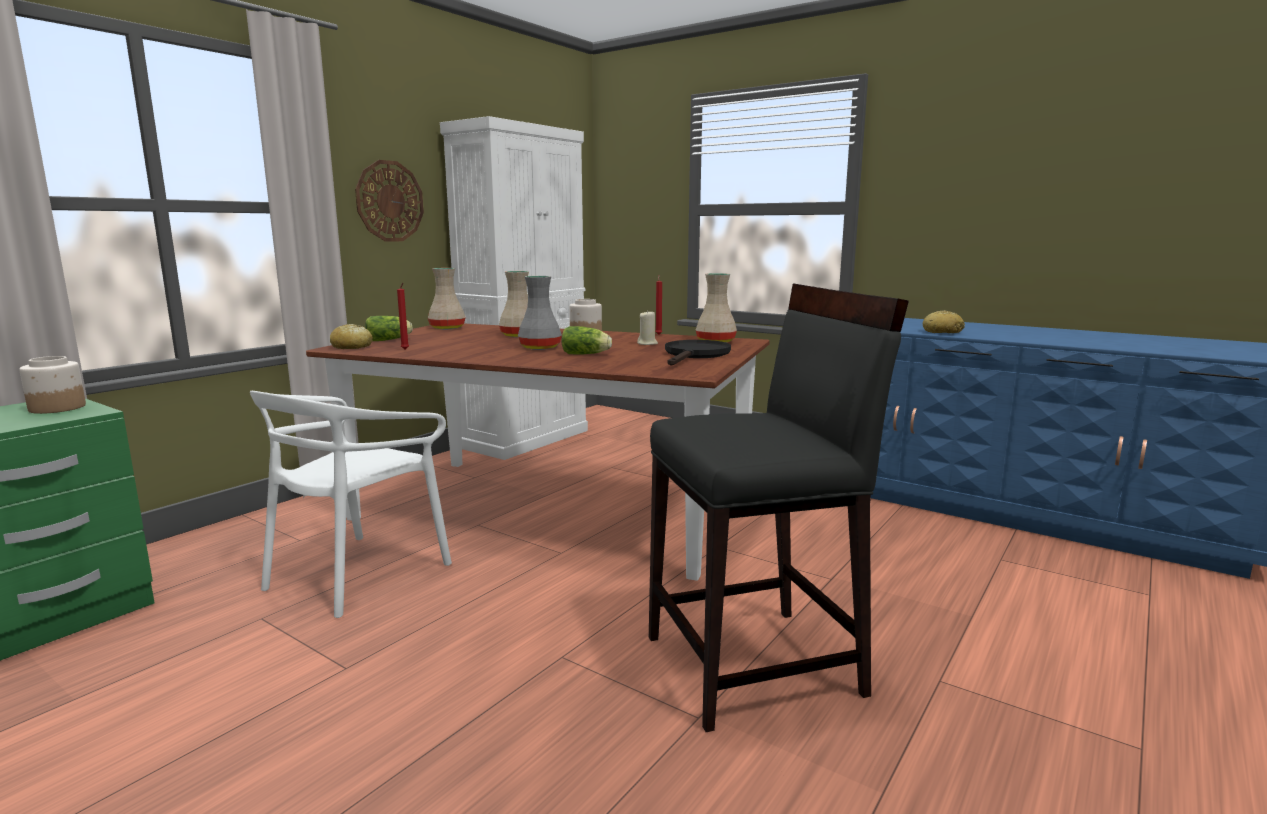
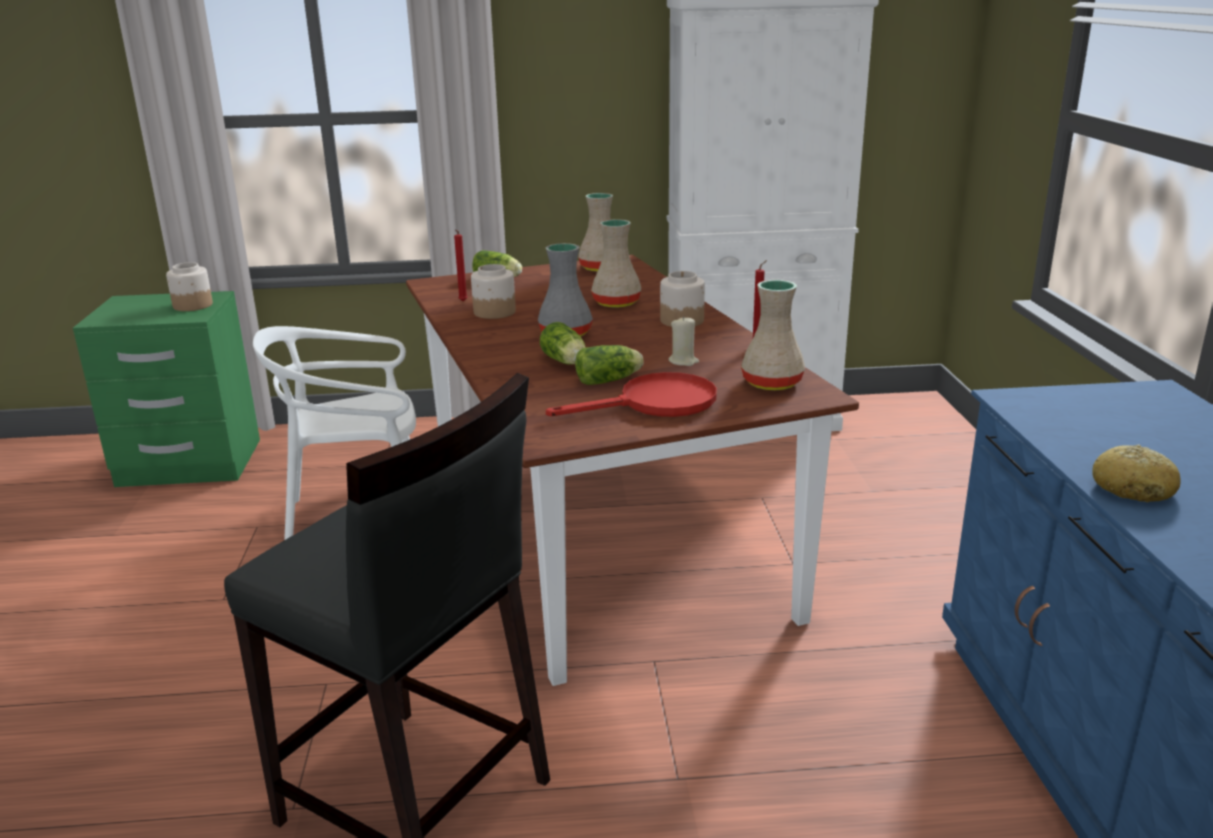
camera: 50 degrees right, 10 degrees up
bread [330,324,373,349] -> none
wall clock [355,160,424,242] -> none
black frying pan [665,340,731,366] -> red frying pan [546,372,717,417]
none -> jar [471,264,516,319]
none -> lettuce [575,345,644,385]

